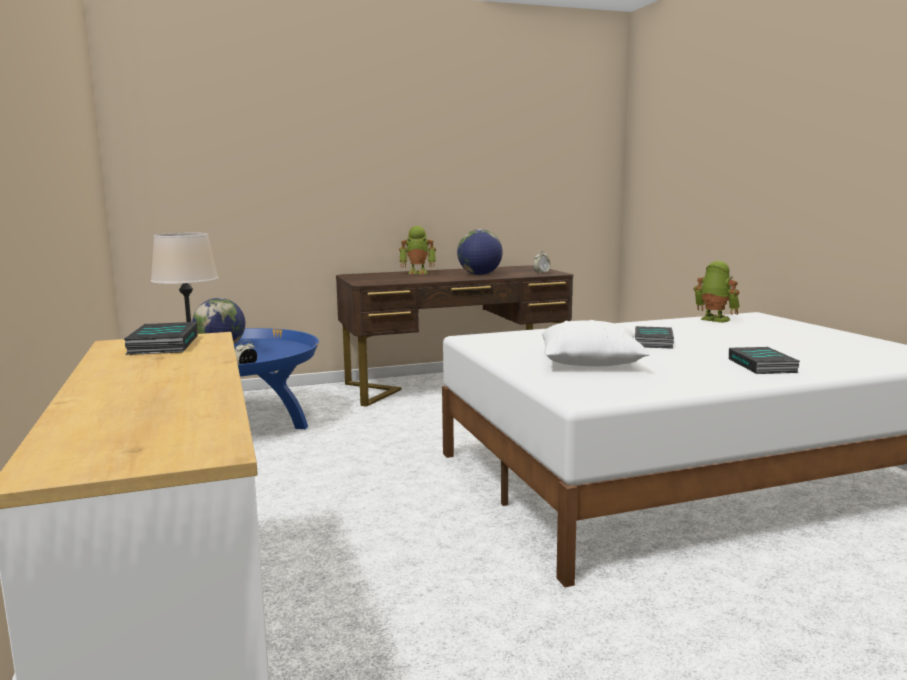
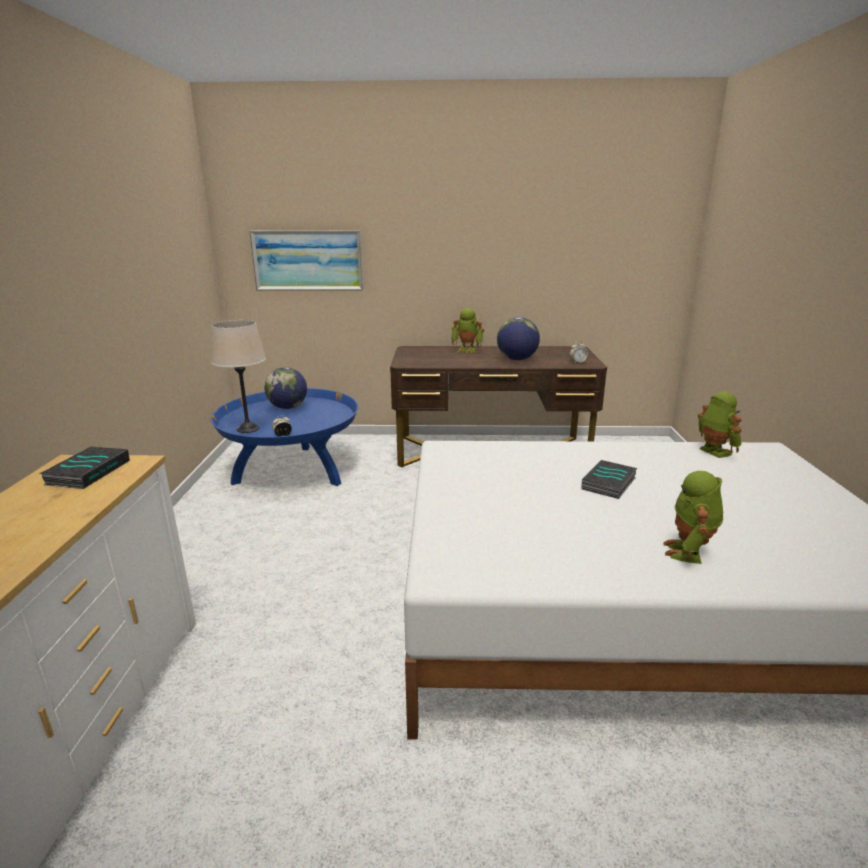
camera: 20 degrees right, 10 degrees up
white pillow [542,320,650,366] -> none
book [729,347,800,374] -> toy robot [663,471,723,564]
none -> picture [249,230,363,291]

